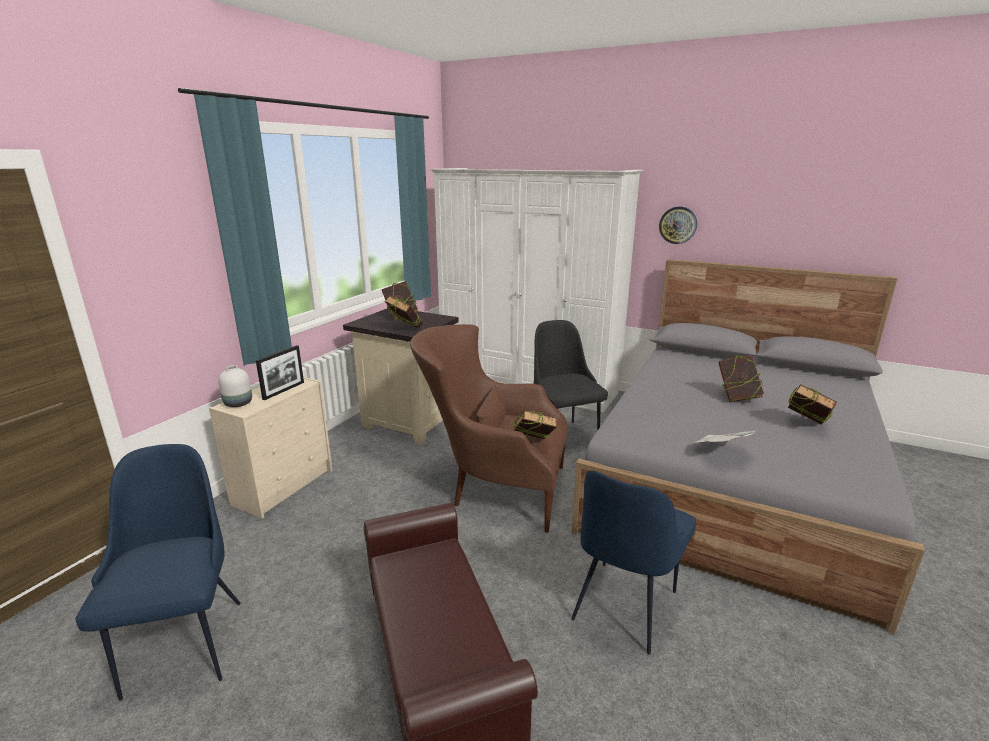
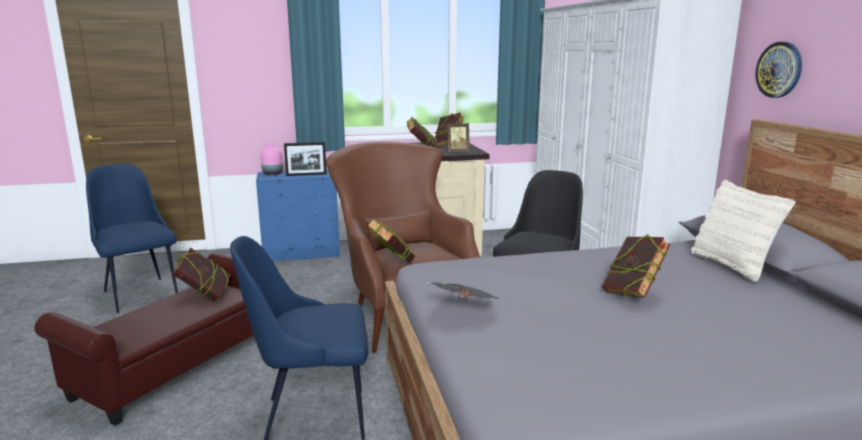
camera: 50 degrees right, 5 degrees down
blue chair [75,444,241,701] -> blue chair turned 75 degrees counterclockwise [86,164,178,313]
beige dresser [209,377,333,518] -> blue dresser [256,169,340,261]
white vase [218,365,252,407] -> pink vase [260,144,283,175]
book [788,384,837,424] -> book moved to [172,248,231,302]
none -> picture frame [447,121,470,152]
none -> beige pillow [691,180,796,282]

